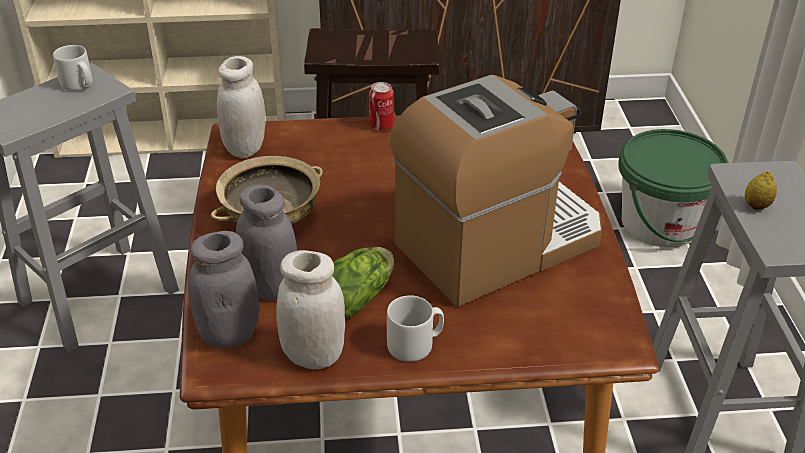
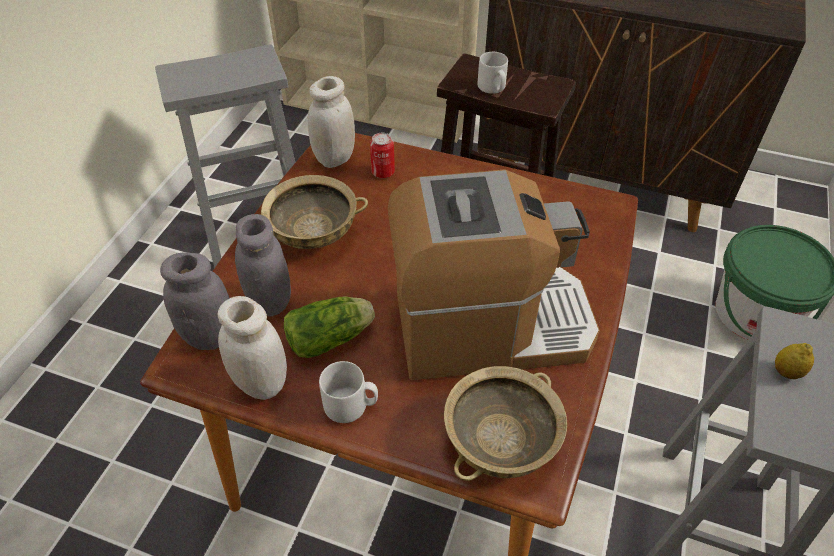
camera: 25 degrees right, 10 degrees up
grey mug [53,45,92,91] -> grey mug moved to [478,52,508,94]
can [369,82,394,131] -> can moved to [370,133,395,178]
none -> beige bowl [444,366,567,481]

